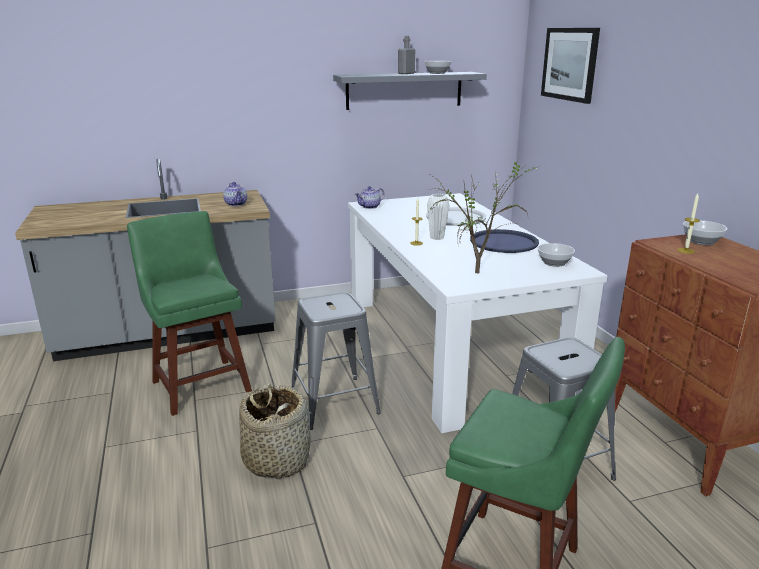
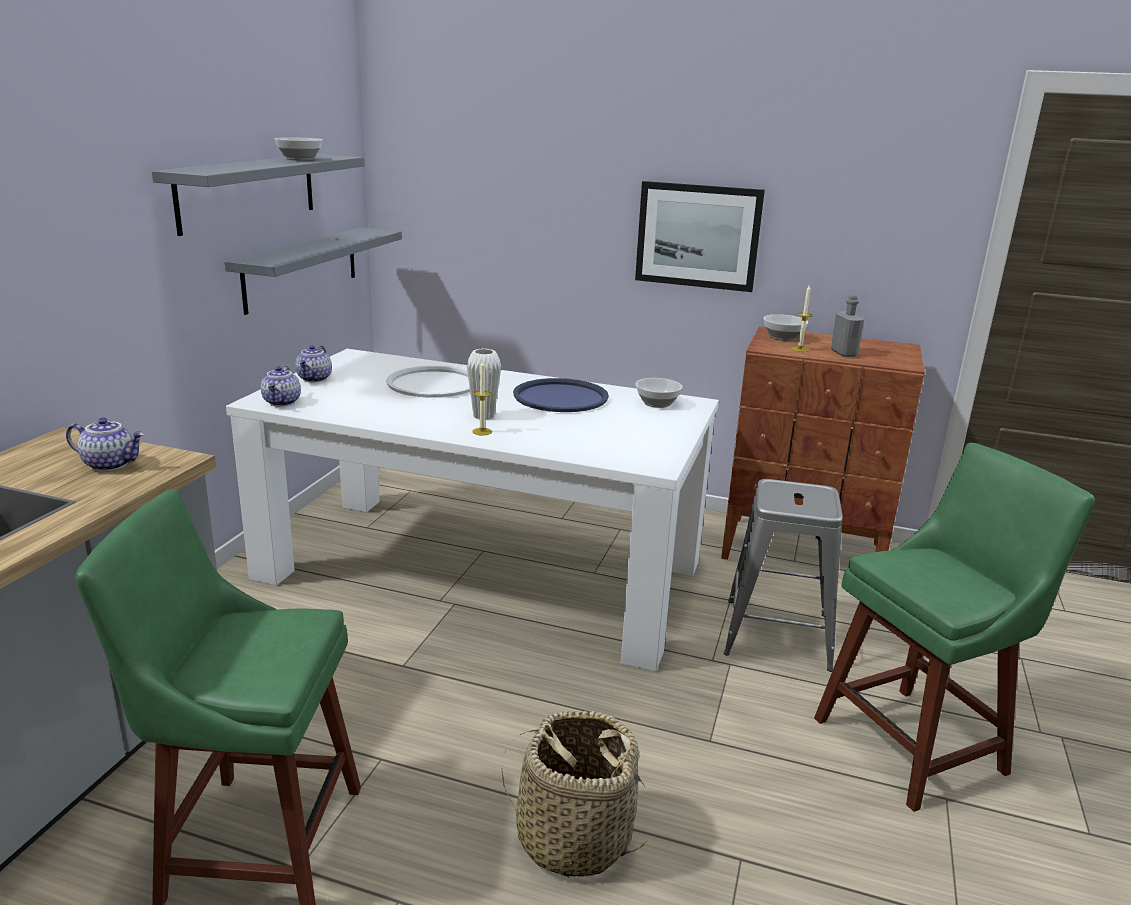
camera: 55 degrees left, 0 degrees up
grey stool [292,292,381,430] -> none
grey bottle [398,36,415,74] -> grey bottle moved to [831,294,864,357]
potted plant [428,158,540,273] -> none
picture [541,28,600,104] -> picture moved to [635,181,765,292]
none -> grey shelf [224,227,402,315]
none -> teapot [295,345,332,382]

